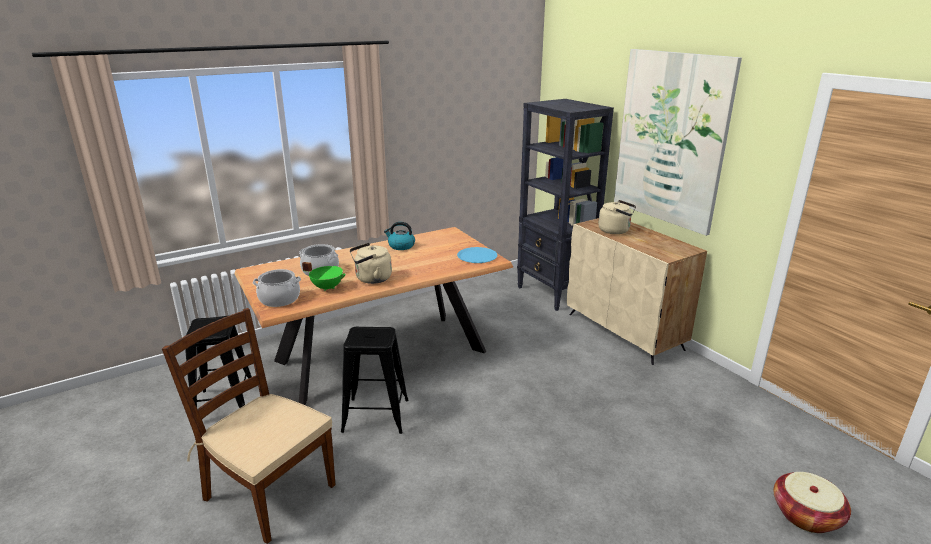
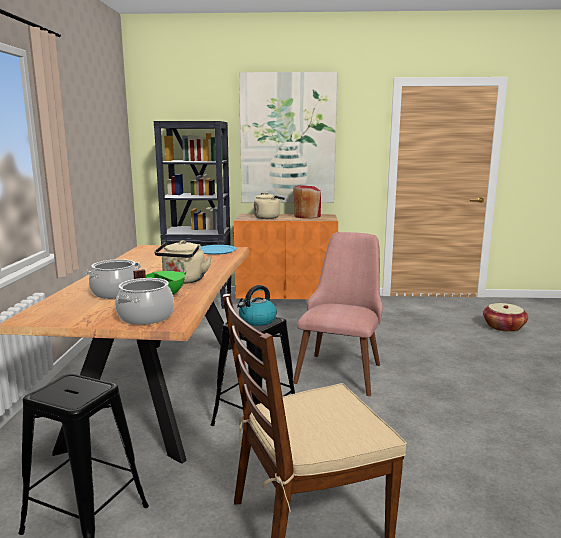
camera: 55 degrees left, 10 degrees down
kettle [384,222,415,250] -> kettle moved to [238,285,277,326]
beige cabinet [567,218,707,365] -> orange cabinet [234,214,338,307]
none -> red vase [293,185,321,219]
none -> pink chair [293,232,383,396]

